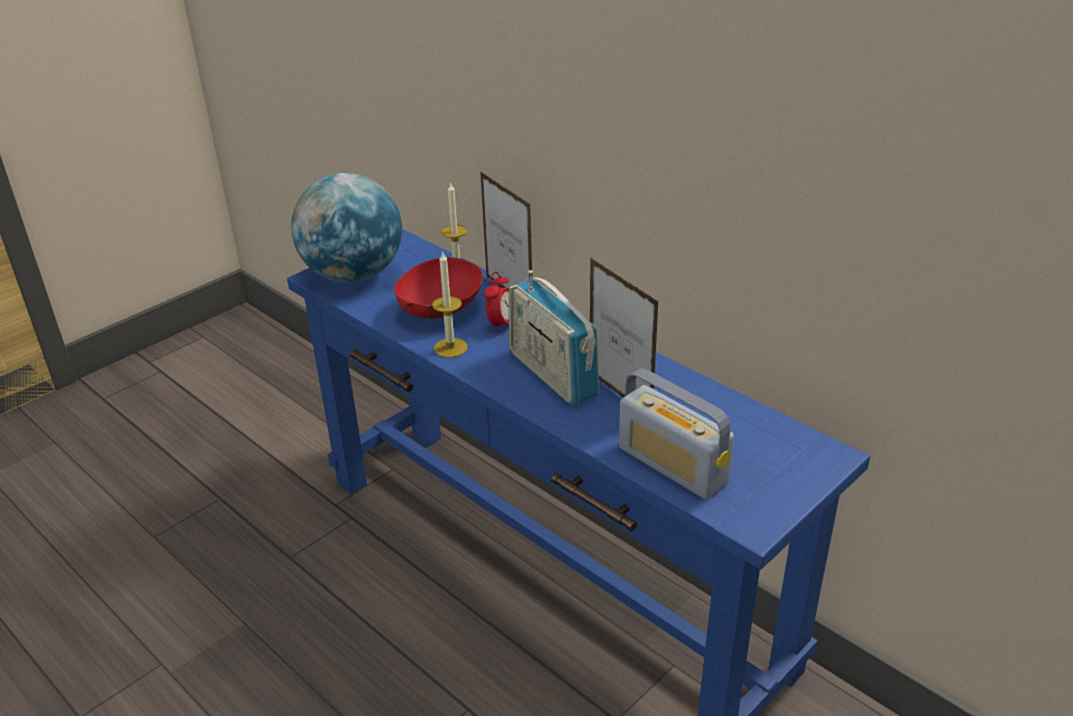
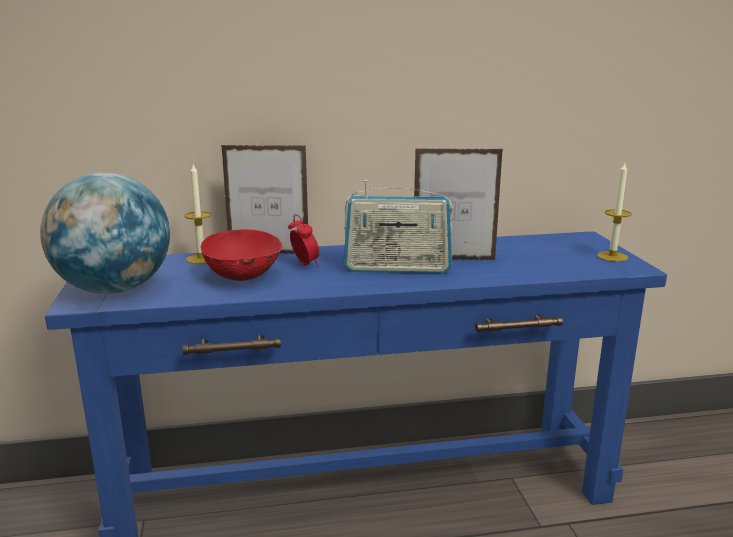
camera: 55 degrees left, 15 degrees down
candle [432,251,468,358] -> candle moved to [597,163,632,262]
radio [619,368,734,499] -> none

